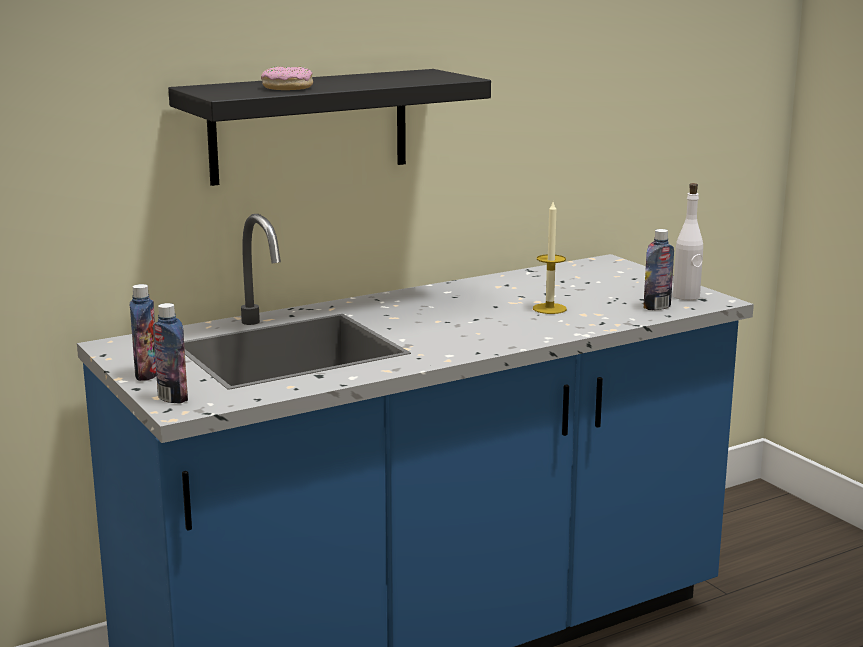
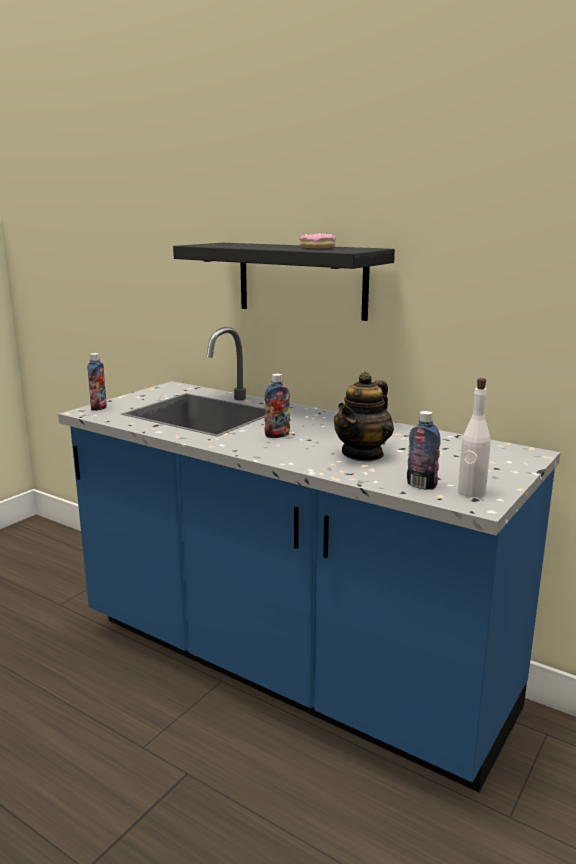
camera: 65 degrees right, 0 degrees up
bottle [130,284,156,381] -> bottle moved to [264,374,290,438]
donut [261,67,313,90] -> donut moved to [299,233,336,248]
candle [533,202,567,314] -> teapot [334,372,394,462]

